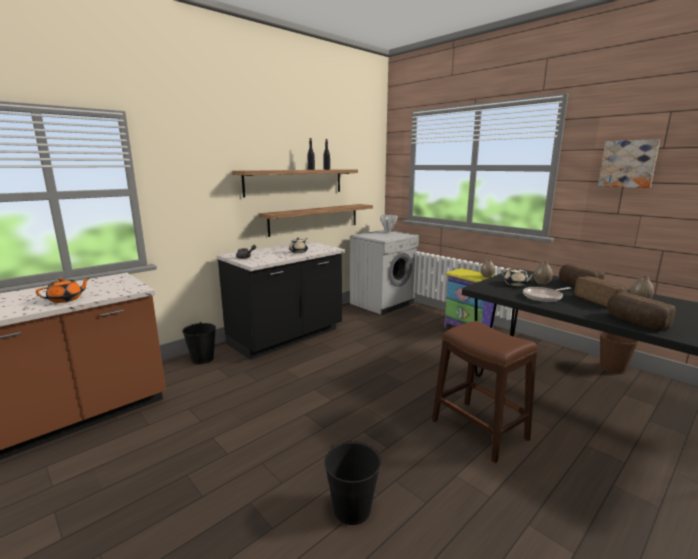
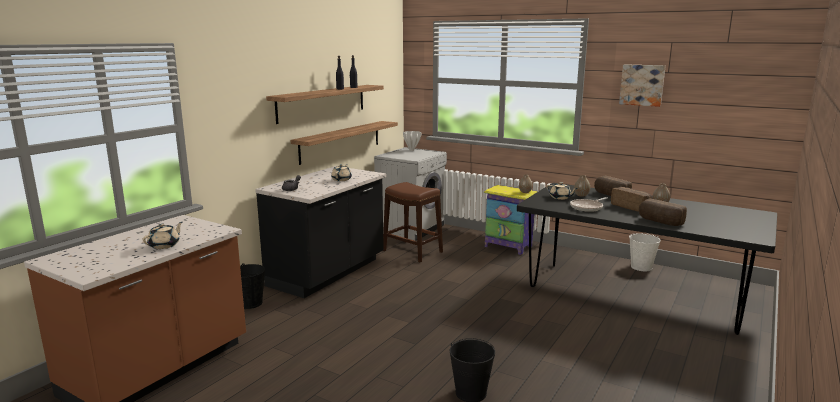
camera: 15 degrees left, 0 degrees up
orange teapot [36,277,90,303] -> beige teapot [143,222,183,249]
brown stool [432,321,537,463] -> brown stool moved to [383,182,443,263]
brown bucket [600,331,639,374] -> white bucket [629,233,661,271]

